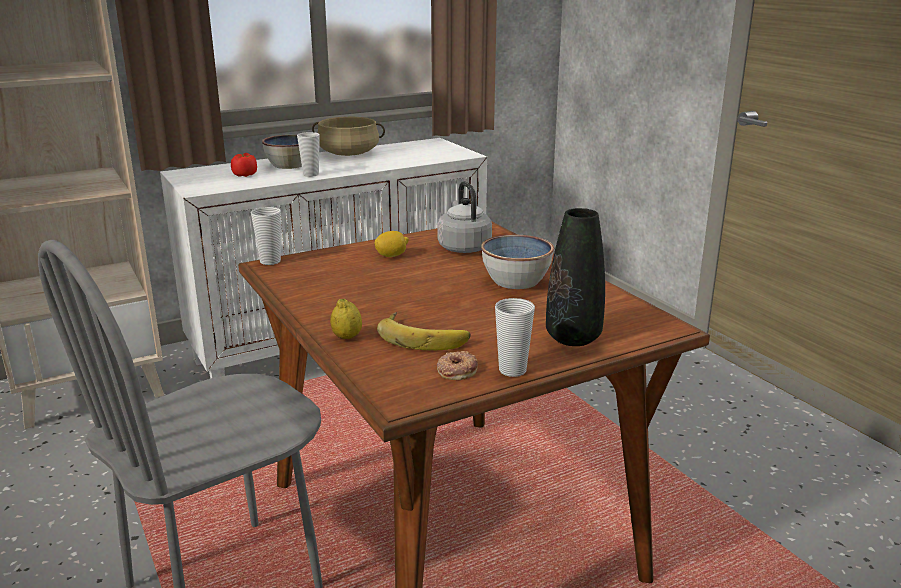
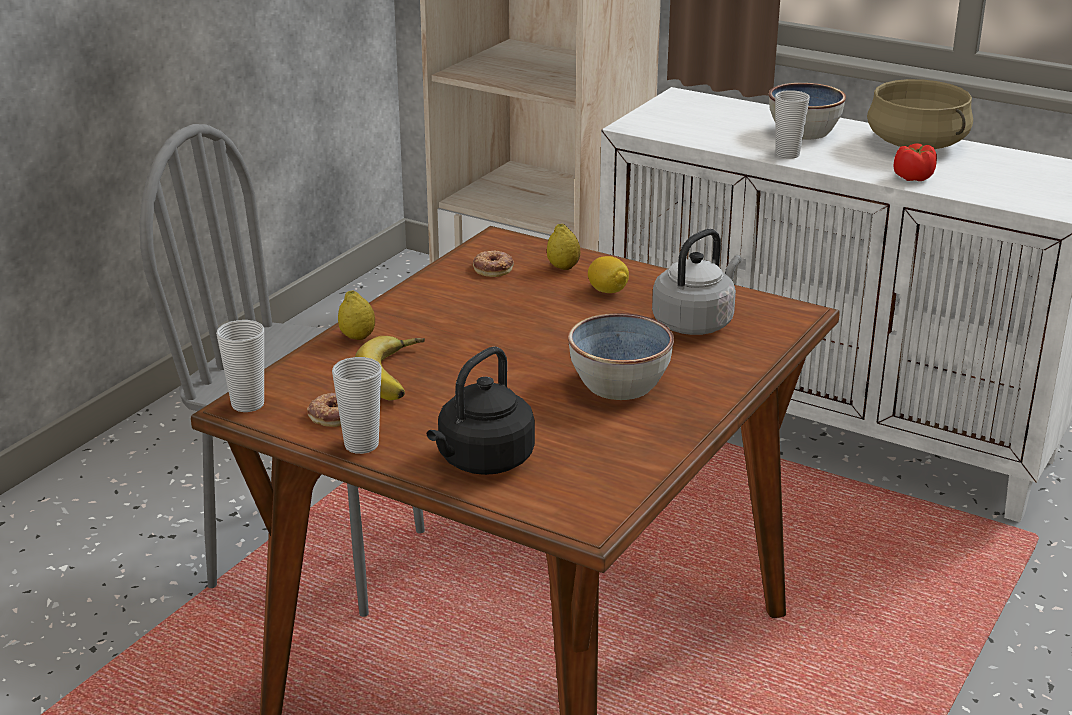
camera: 60 degrees right, 5 degrees up
tomato [231,153,257,177] -> tomato moved to [894,143,937,181]
cup [251,207,281,265] -> cup moved to [216,320,264,412]
black vase [546,208,605,346] -> black kettle [427,347,535,475]
none -> donut [473,251,514,277]
none -> lemon [547,224,580,270]

